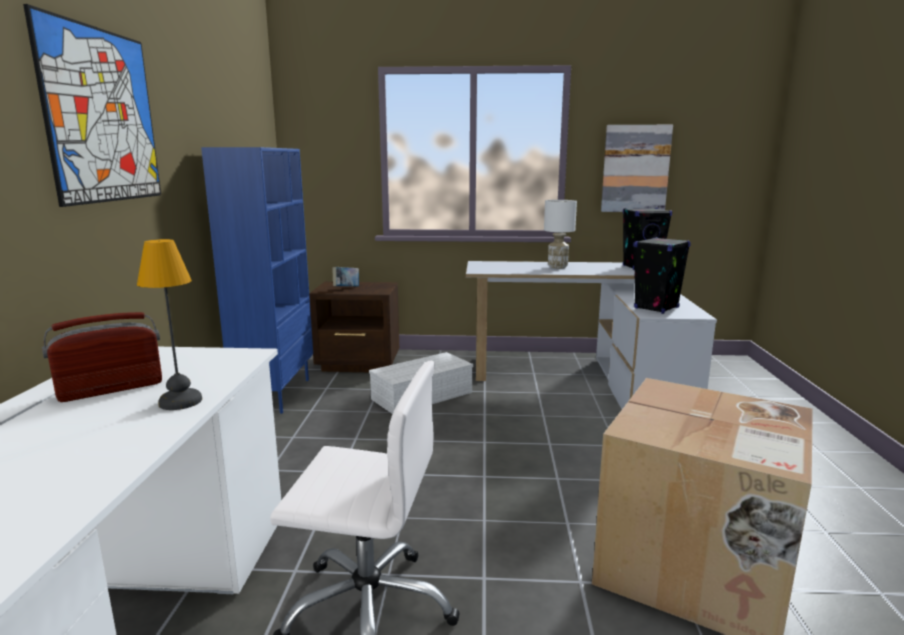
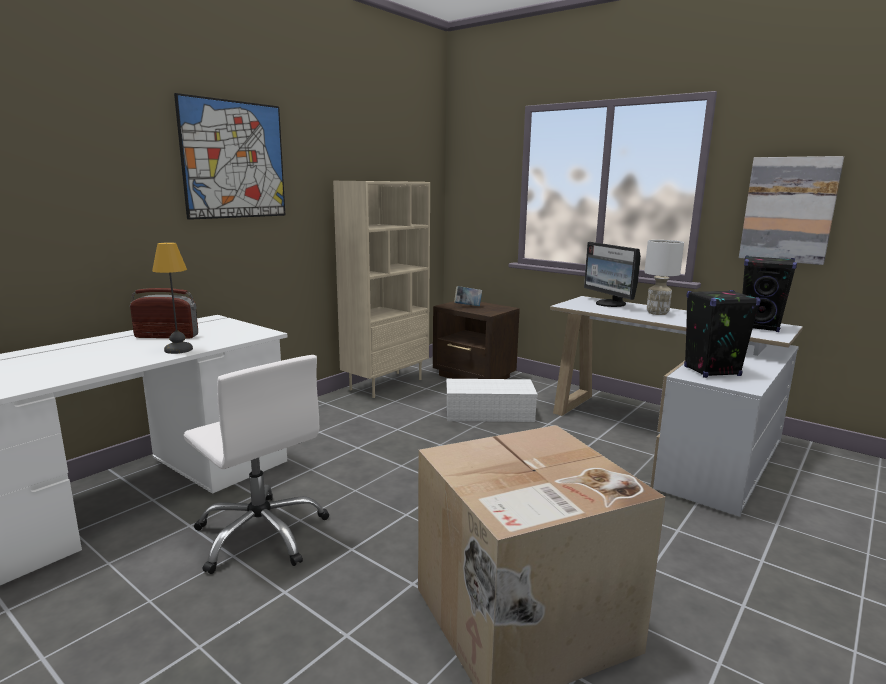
camera: 35 degrees right, 0 degrees up
blue bookcase [201,147,313,414] -> beige bookcase [333,181,430,398]
none -> monitor [584,242,641,307]

